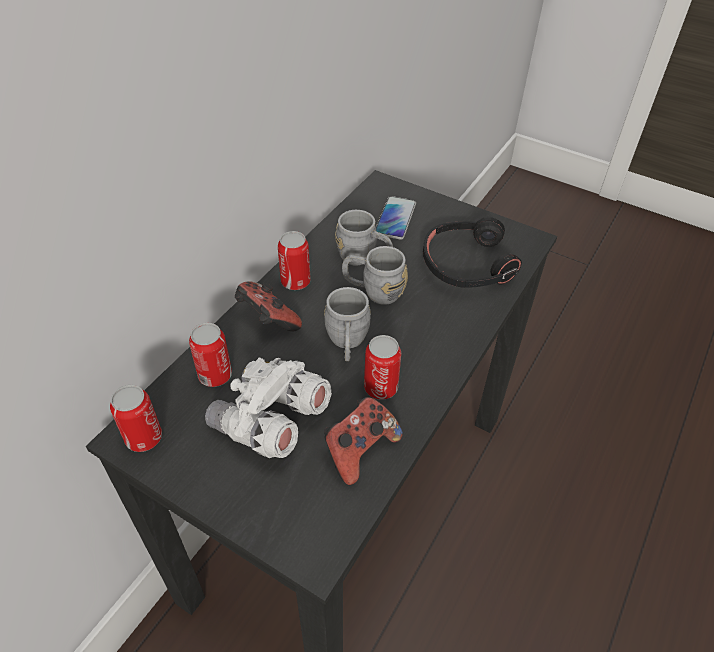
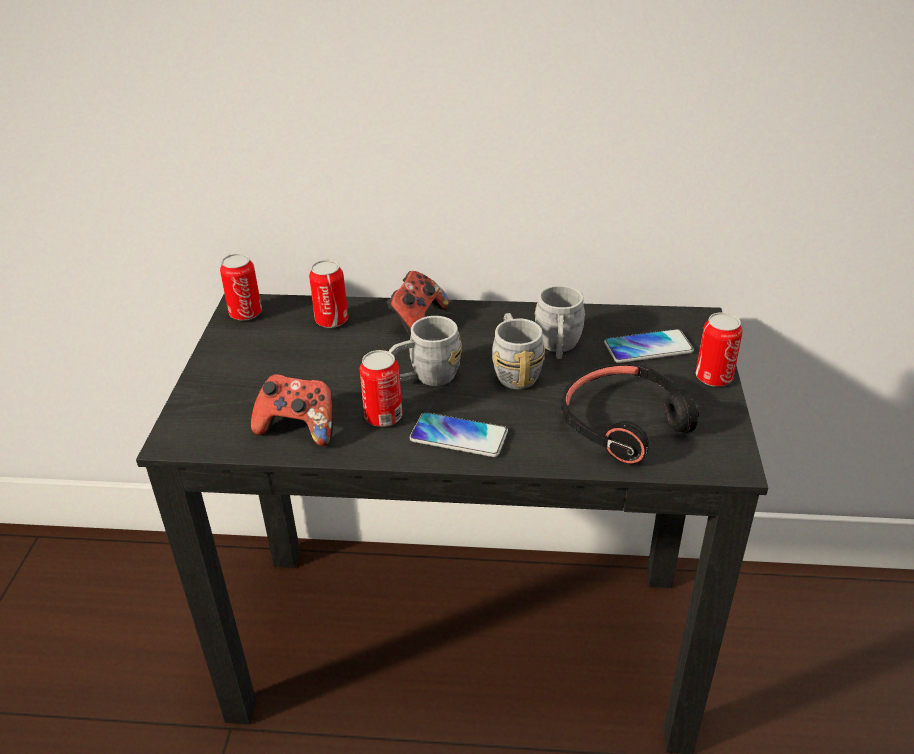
camera: 65 degrees right, 10 degrees down
white binoculars [205,357,332,458] -> none
can [278,231,311,290] -> can moved to [696,312,742,387]
none -> phone [410,412,508,457]

